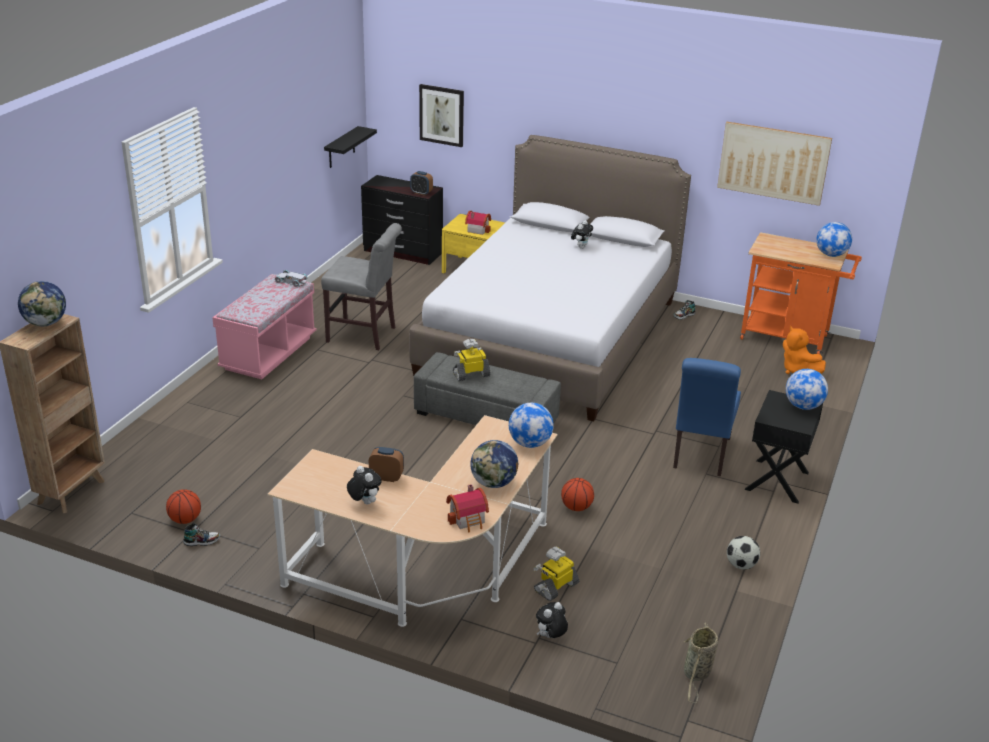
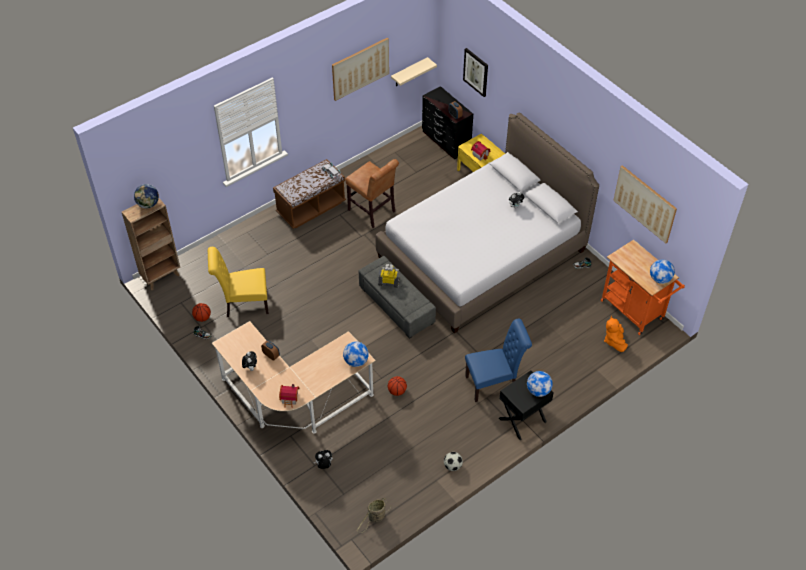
camera: 30 degrees right, 20 degrees up
pink bench [212,274,316,379] -> brown bench [273,159,346,229]
grey chair [321,223,402,350] -> brown chair [345,159,399,228]
black shelf [324,126,377,168] -> beige shelf [391,57,437,87]
globe [470,440,518,488] -> none
toy robot [533,547,579,601] -> none
blue chair [673,358,741,476] -> blue chair turned 150 degrees counterclockwise [465,318,532,402]
none -> yellow chair [208,247,269,317]
none -> picture [332,38,389,101]

